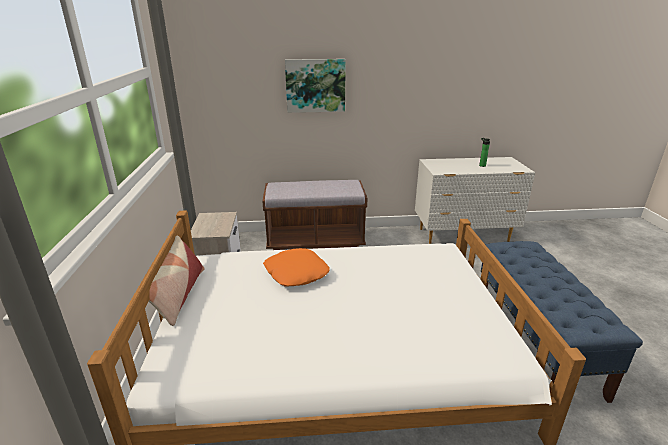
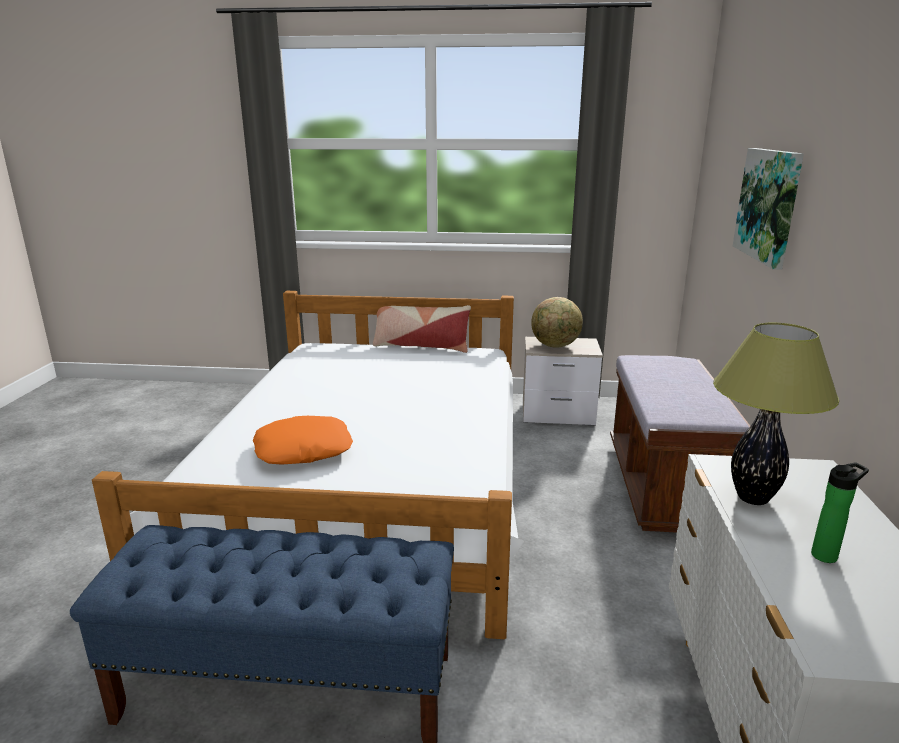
camera: 100 degrees right, 5 degrees down
orange pillow [263,248,330,287] -> orange pillow moved to [253,416,353,465]
none -> globe [531,297,583,348]
none -> table lamp [713,323,839,505]

